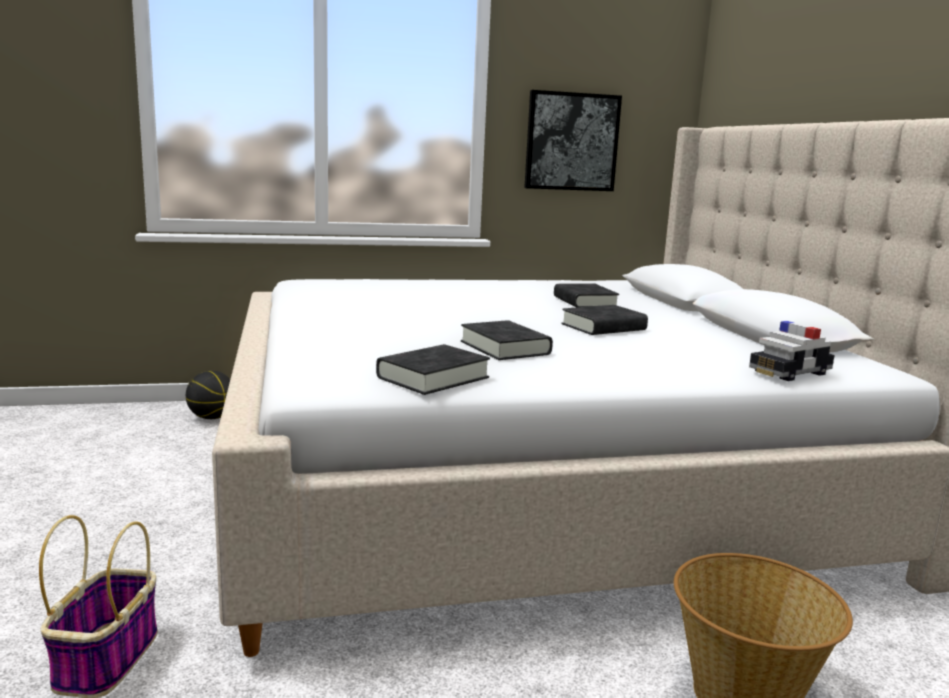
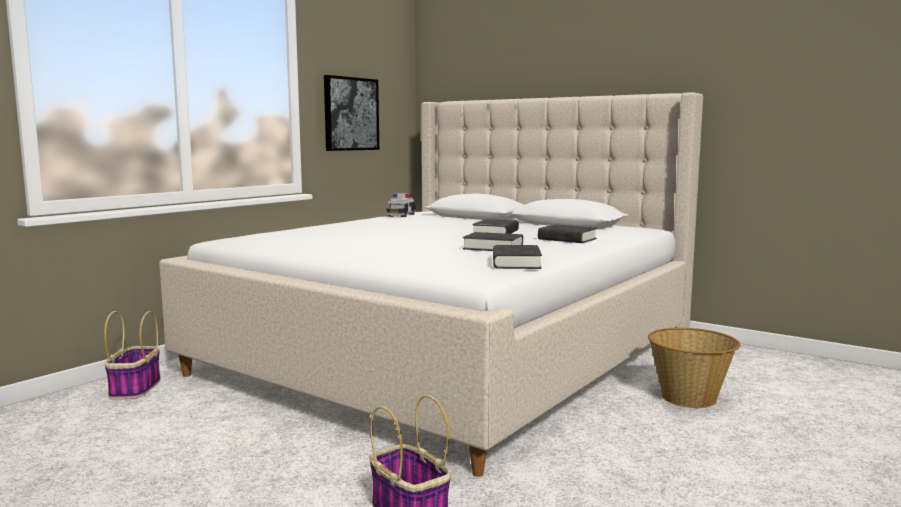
camera: 40 degrees left, 5 degrees down
basketball [186,371,231,419] -> basket [104,311,161,399]
black book [554,284,619,307] -> black book moved to [538,224,597,243]
toy car [749,321,835,381] -> toy car moved to [387,193,416,217]

